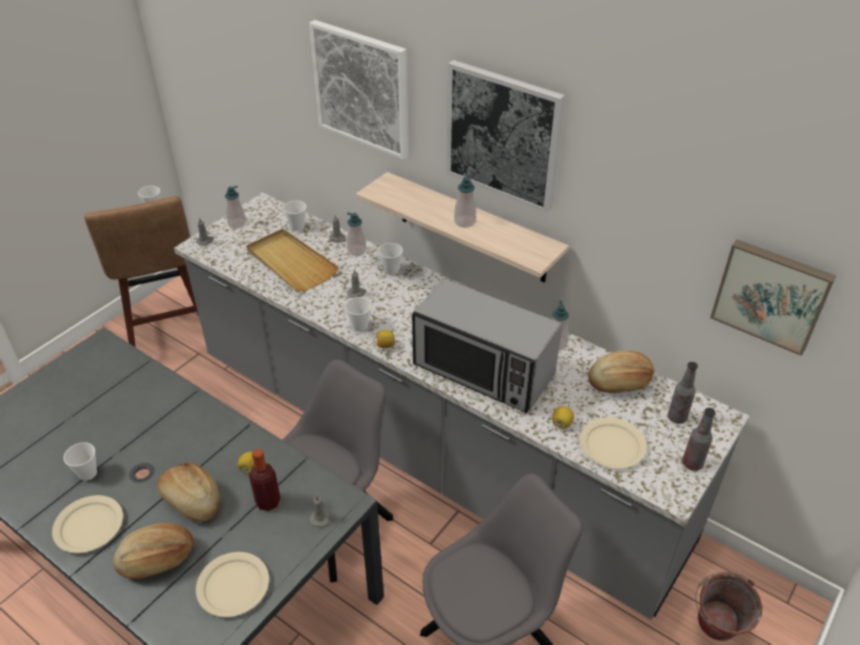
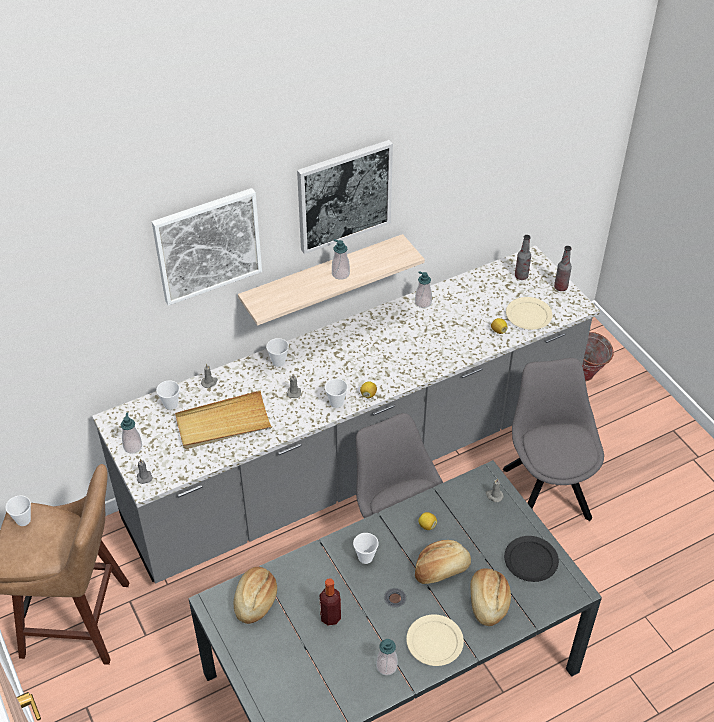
camera: 65 degrees left, 5 degrees up
cup [63,442,97,481] -> cup moved to [353,533,379,564]
beige plate [196,552,269,617] -> black plate [504,536,559,582]
bottle [249,449,281,511] -> bottle moved to [320,578,341,626]
soap dispenser [347,213,366,256] -> soap dispenser moved to [376,639,398,676]
microwave [412,279,562,413] -> none
bread [588,350,654,393] -> bread moved to [234,567,277,624]
picture [710,239,836,356] -> none

